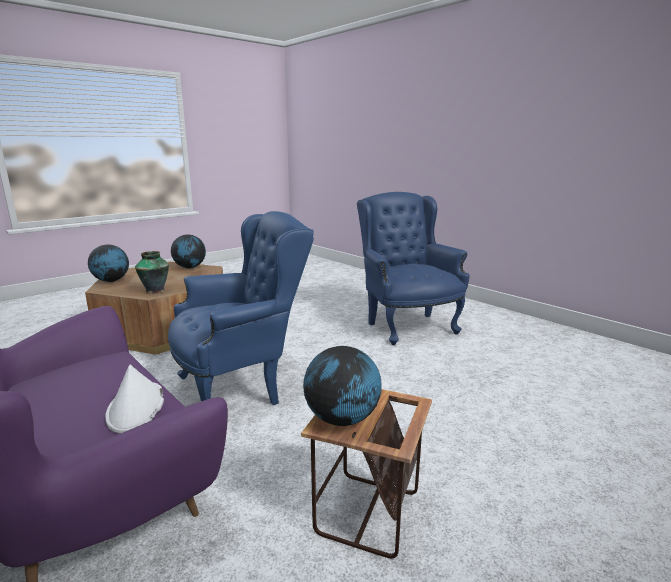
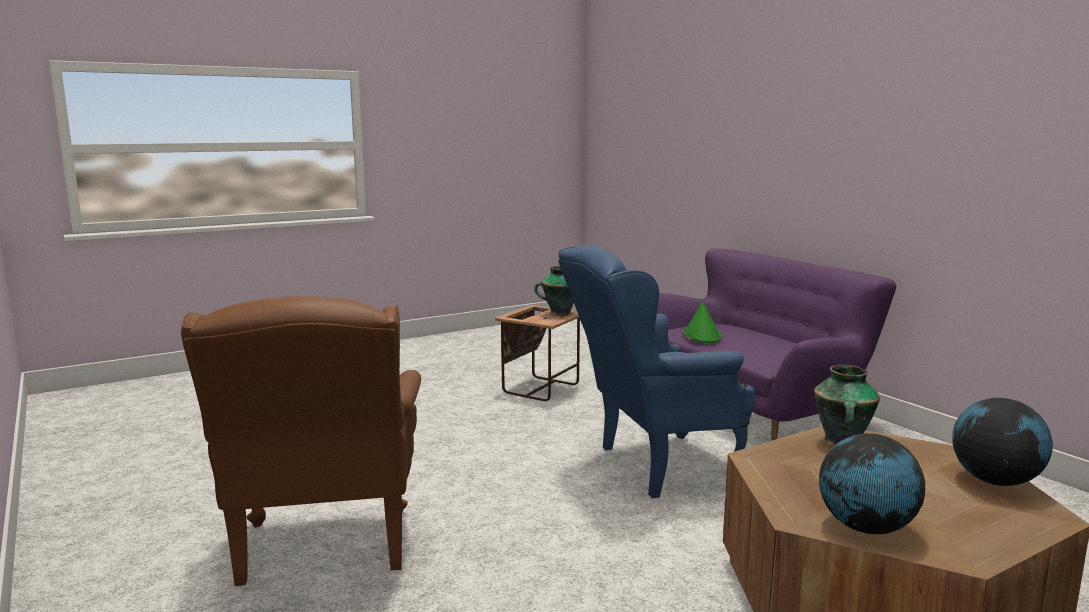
camera: 170 degrees left, 5 degrees down
white hat [105,364,164,433] -> green hat [683,301,722,343]
globe [303,346,382,426] -> vase [534,266,574,316]
blue armchair [357,192,469,345] -> brown armchair [181,296,421,586]

